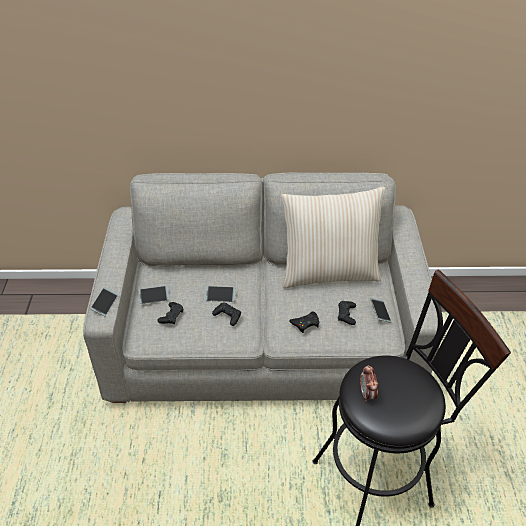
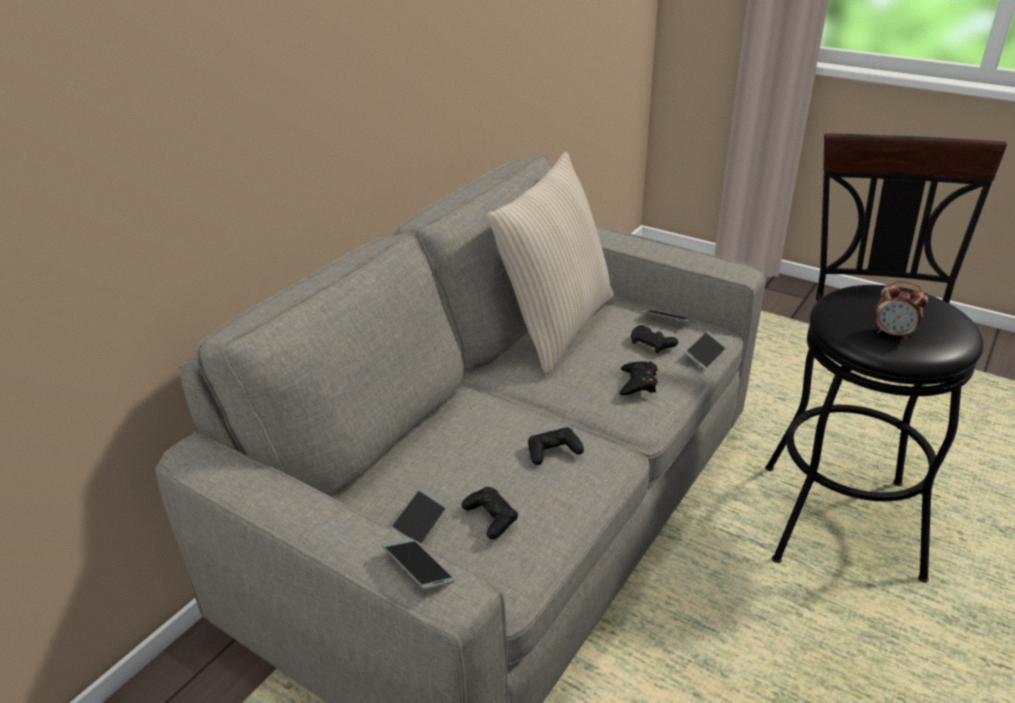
camera: 55 degrees left, 10 degrees down
phone [205,286,236,302] -> phone moved to [685,331,727,370]

